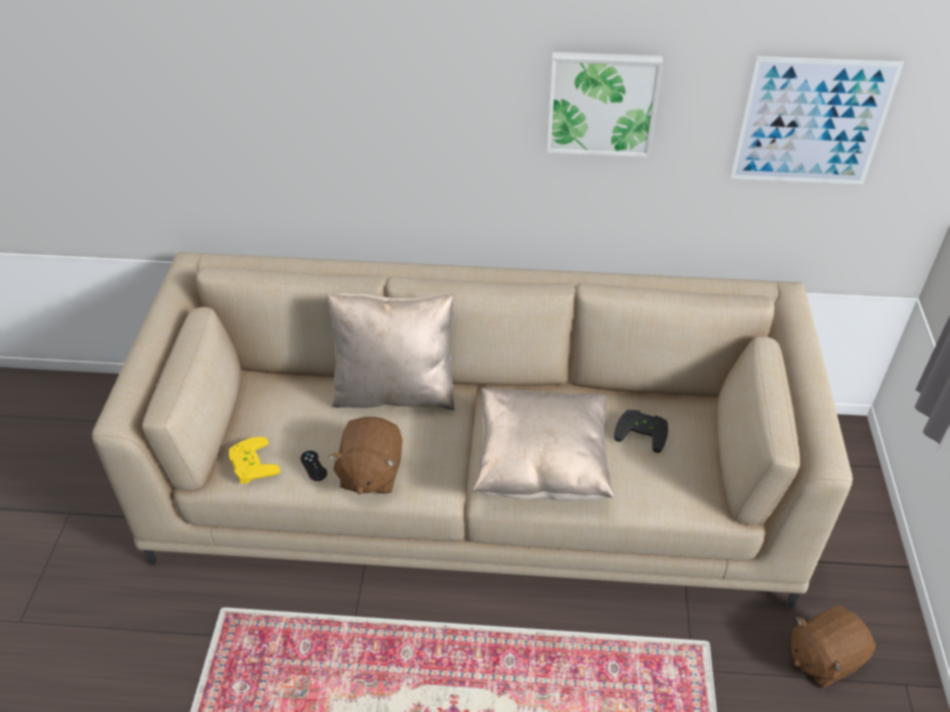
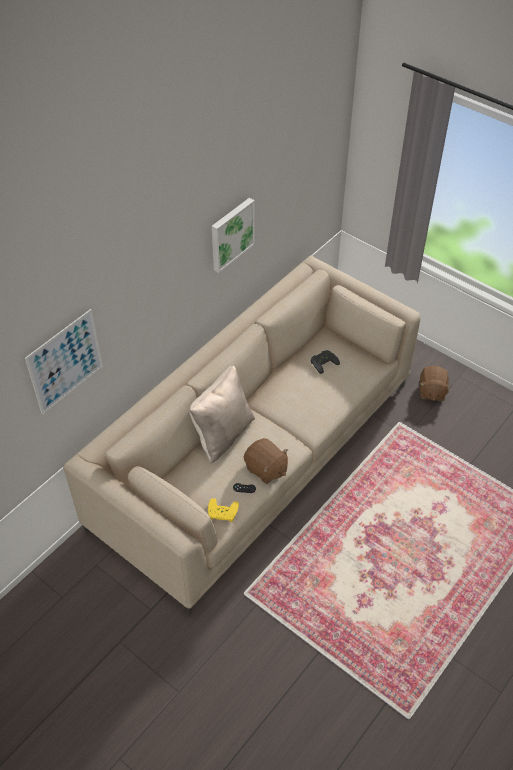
camera: 55 degrees left, 5 degrees up
beige pillow [472,388,614,501] -> none
picture [730,56,904,184] -> picture moved to [25,309,103,415]

